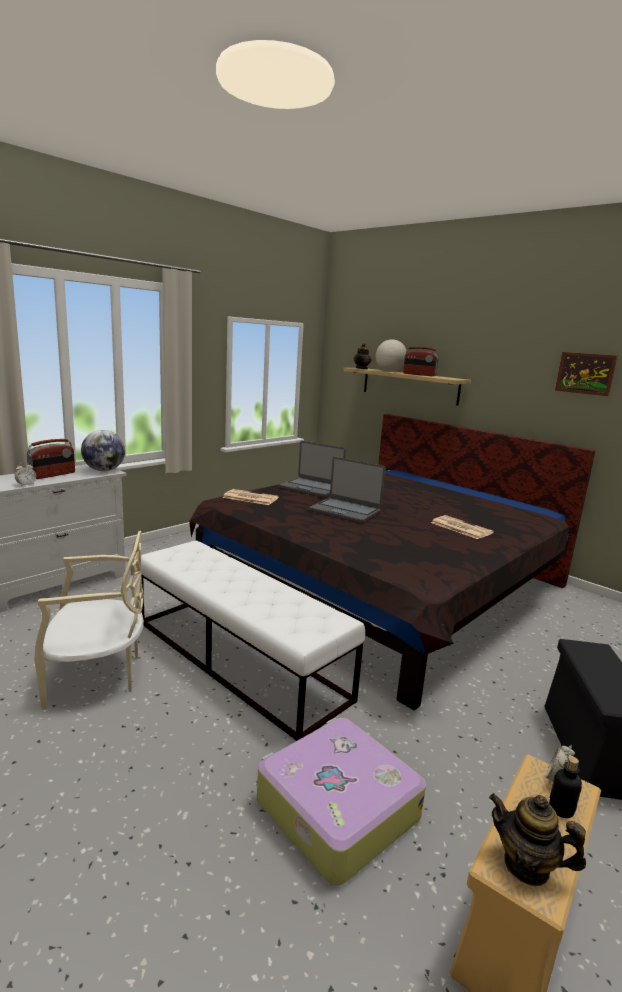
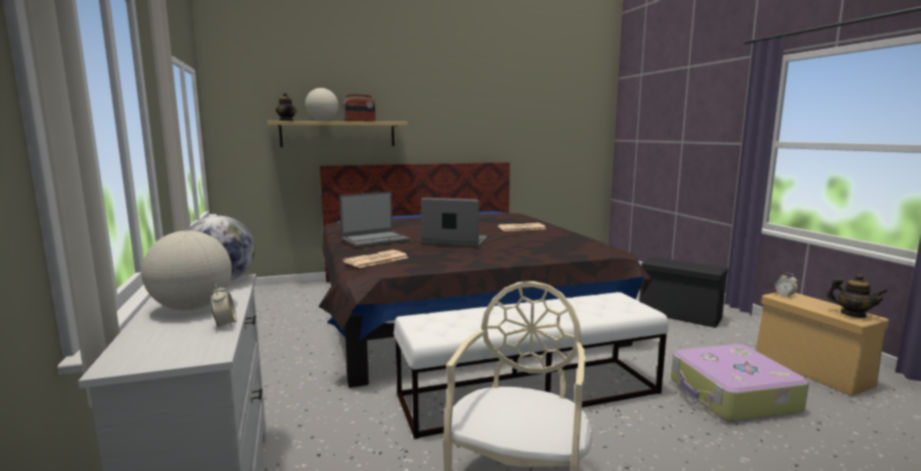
camera: 60 degrees left, 5 degrees down
radio [27,439,75,479] -> globe [141,231,232,310]
laptop [309,457,386,523] -> laptop turned 135 degrees counterclockwise [421,198,487,248]
teapot [489,793,586,886] -> teapot turned 105 degrees counterclockwise [827,274,888,318]
bottle [549,756,582,818] -> none
picture [555,352,617,396] -> none

